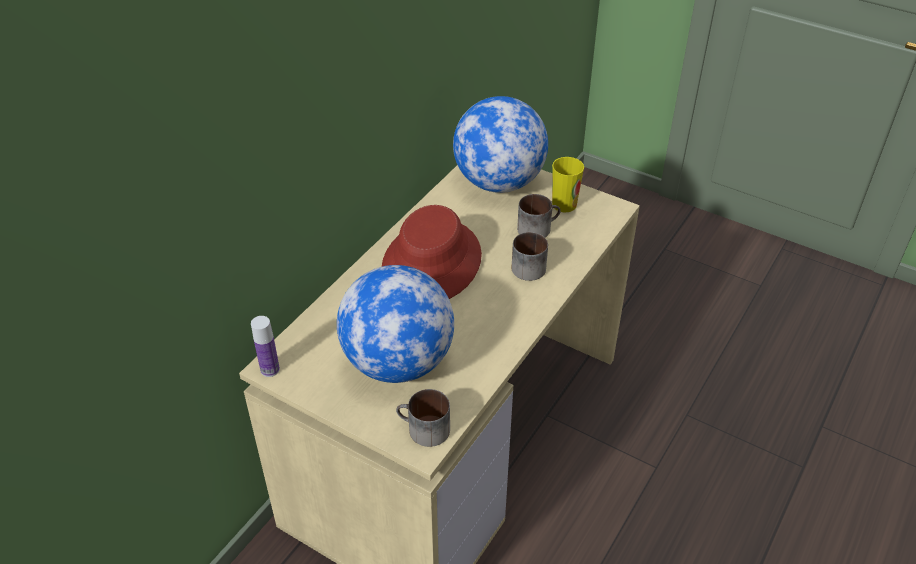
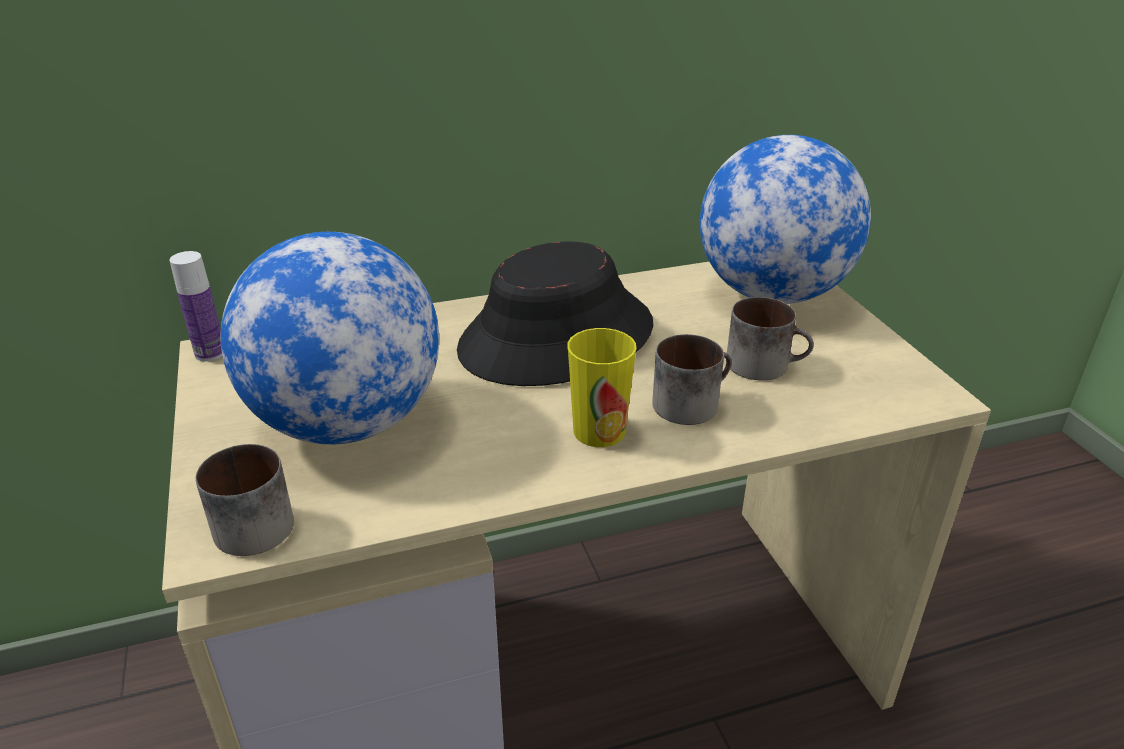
camera: 40 degrees right, 10 degrees down
red hat [382,205,482,299] -> black hat [457,241,653,386]
cup [552,157,584,212] -> cup moved to [567,328,637,447]

